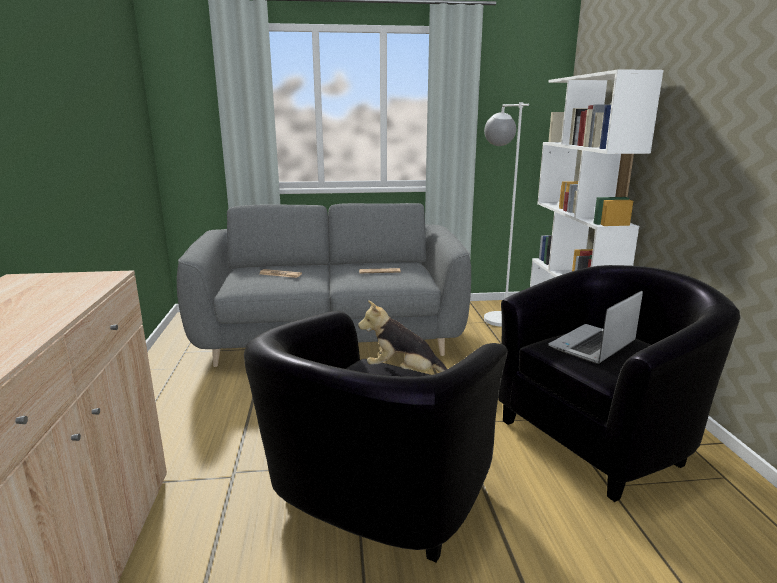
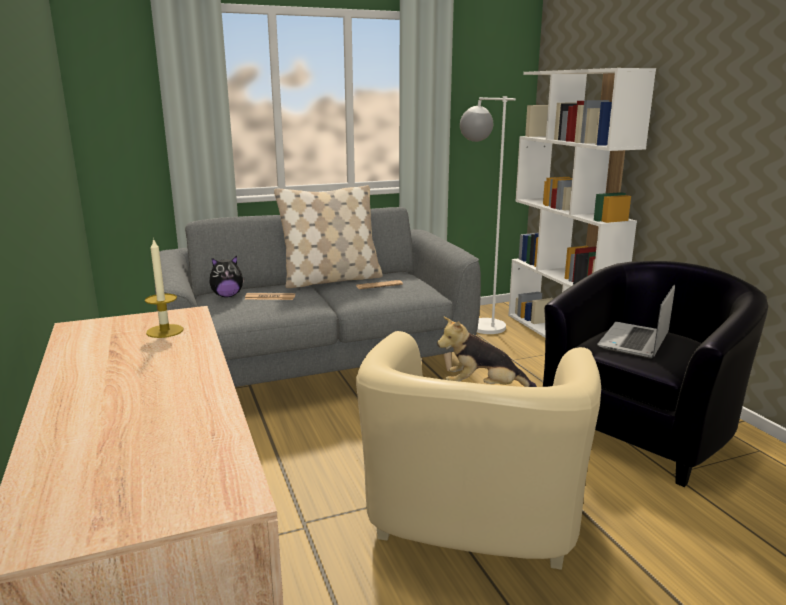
camera: 15 degrees left, 0 degrees up
black armchair [244,311,508,563] -> beige armchair [356,331,601,570]
none -> candle [145,238,183,338]
none -> plush toy [209,256,244,297]
none -> beige pillow [274,185,383,288]

